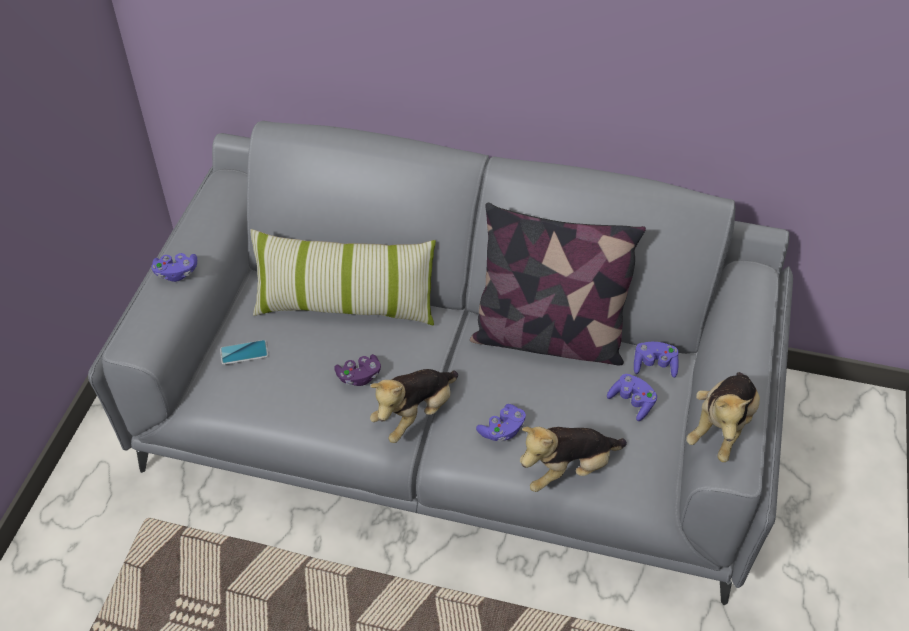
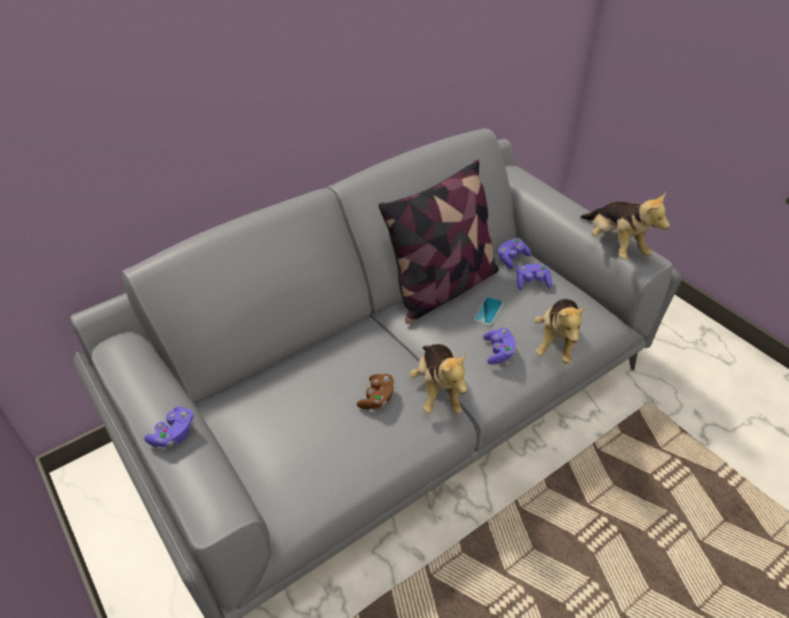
camera: 50 degrees left, 5 degrees down
phone [220,340,268,365] -> phone moved to [473,296,504,326]
pillow [250,229,436,326] -> none
purple game controller [334,354,381,386] -> brown game controller [357,374,395,410]

